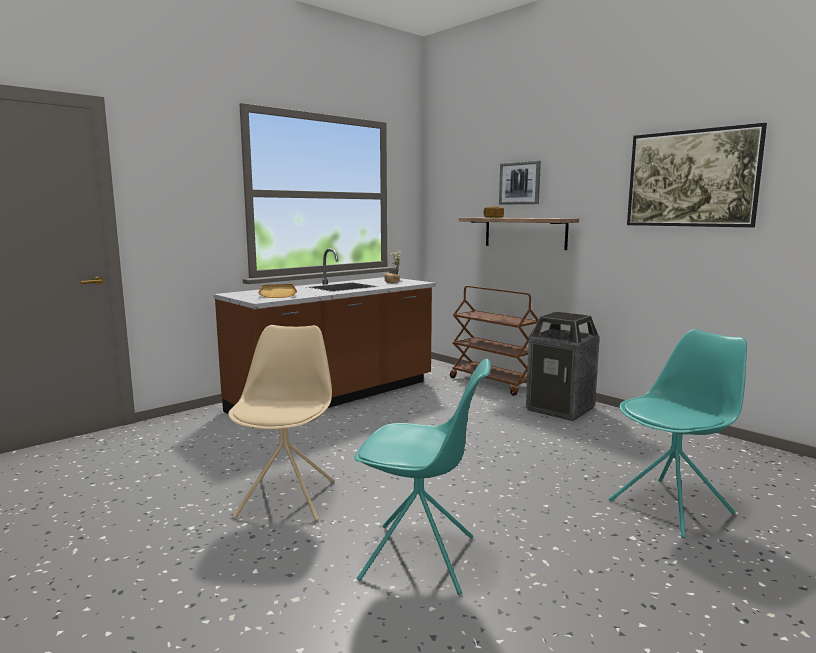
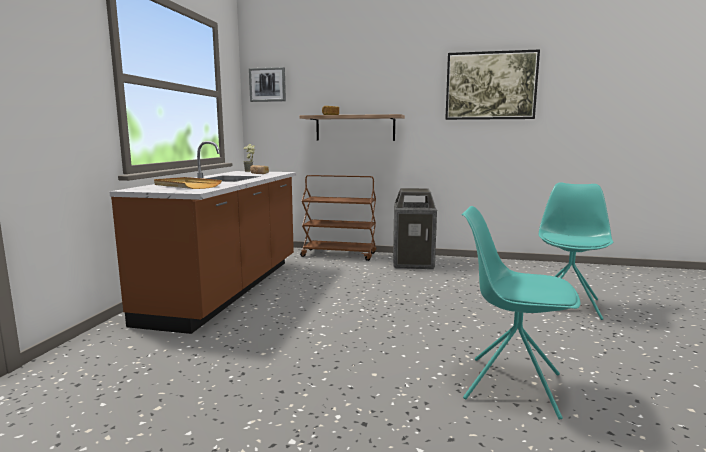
camera: 35 degrees left, 0 degrees up
beige chair [228,325,334,521] -> none
turquoise chair [354,359,491,595] -> turquoise chair turned 135 degrees counterclockwise [462,206,581,420]
picture [499,161,541,205] -> picture moved to [249,67,286,102]

